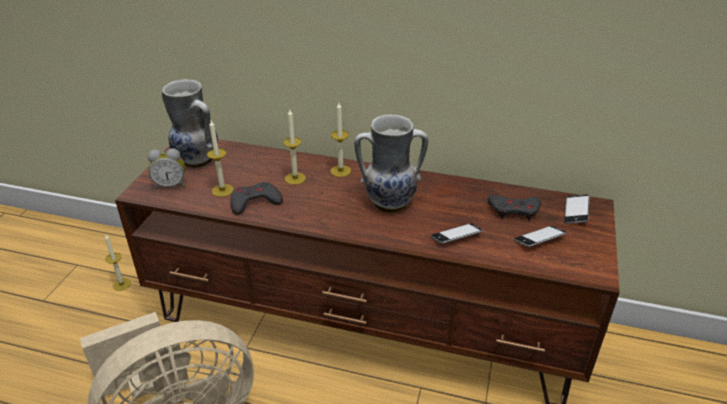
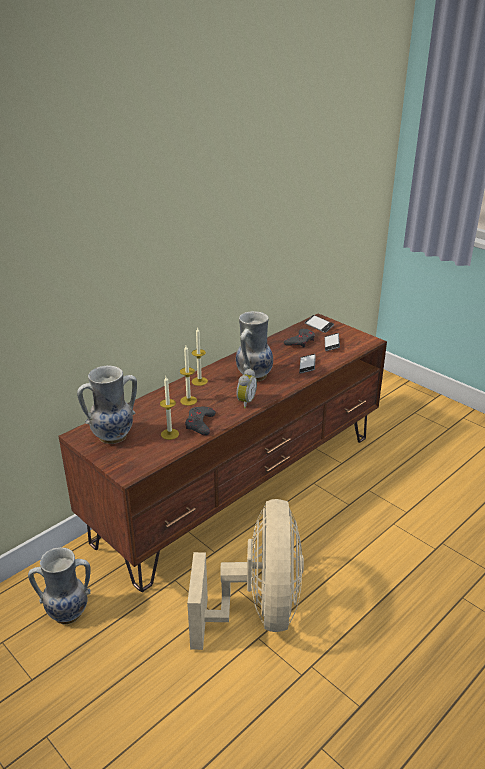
camera: 60 degrees left, 5 degrees down
candle [105,235,131,291] -> vase [28,547,91,624]
alarm clock [148,148,186,190] -> alarm clock moved to [236,368,257,408]

